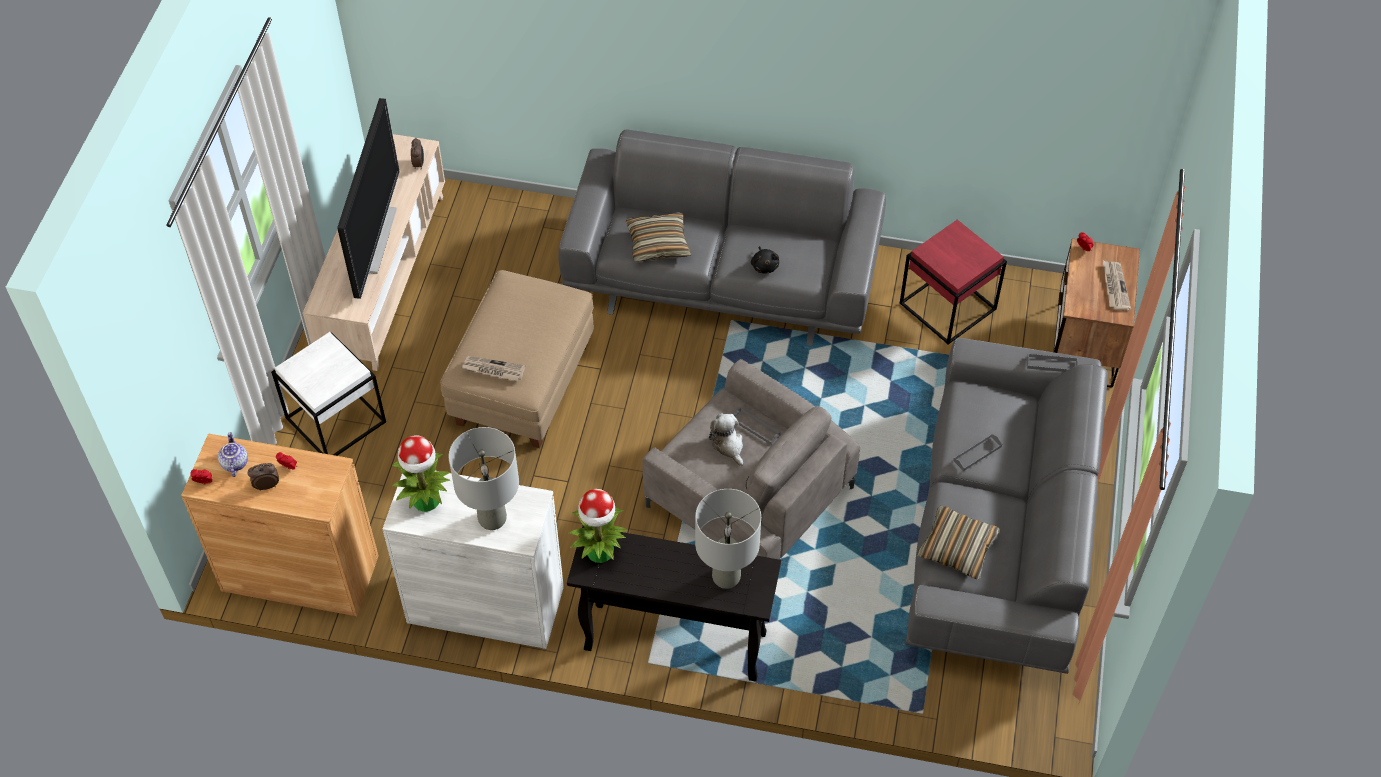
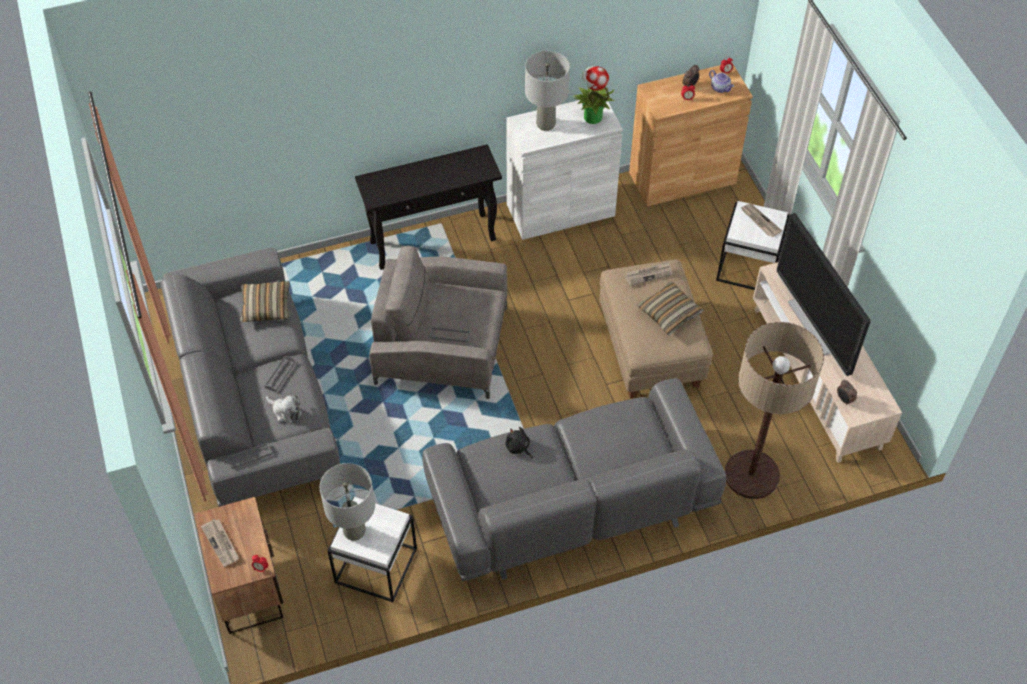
camera: 150 degrees right, 0 degrees up
potted plant [568,489,627,563] -> none
pillow [626,212,691,262] -> pillow moved to [636,282,704,335]
grey table lamp [695,489,761,589] -> grey table lamp moved to [320,463,375,541]
plush toy [709,414,743,466] -> plush toy moved to [266,395,302,423]
red side table [900,220,1007,345] -> white side table [327,497,417,602]
none -> floor lamp [725,322,824,499]
none -> newspaper [741,204,782,237]

